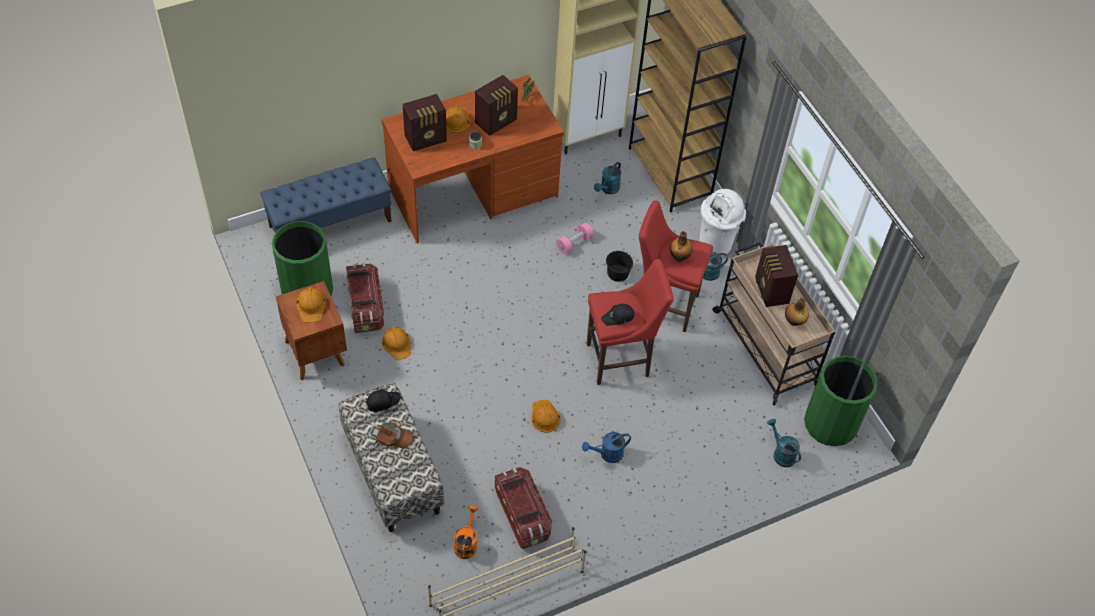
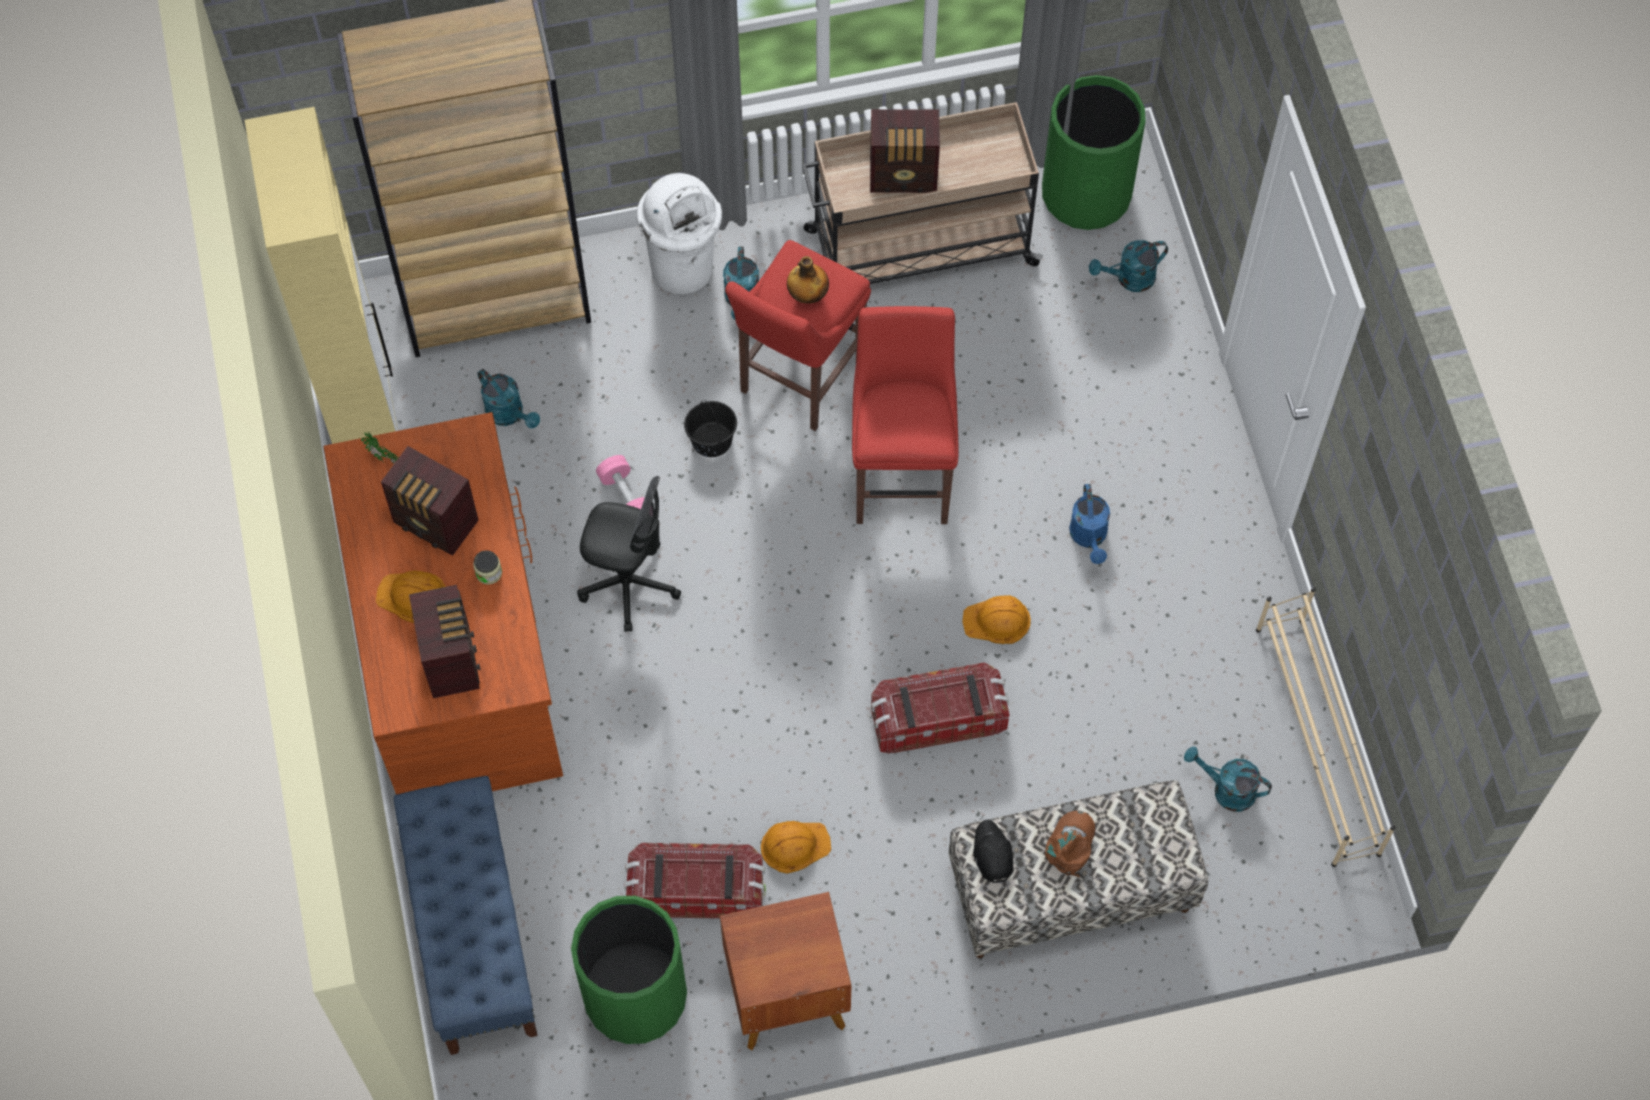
camera: 75 degrees left, 10 degrees up
orange hard hat [296,287,326,323] -> none
orange watering can [454,505,478,559] -> turquoise watering can [1184,746,1272,812]
radio [475,75,518,136] -> radio turned 150 degrees clockwise [381,446,479,556]
storage box [495,467,552,549] -> storage box moved to [871,662,1010,754]
black cap [601,304,634,326] -> none
bottle [785,297,809,326] -> none
none -> black office chair [577,476,681,632]

